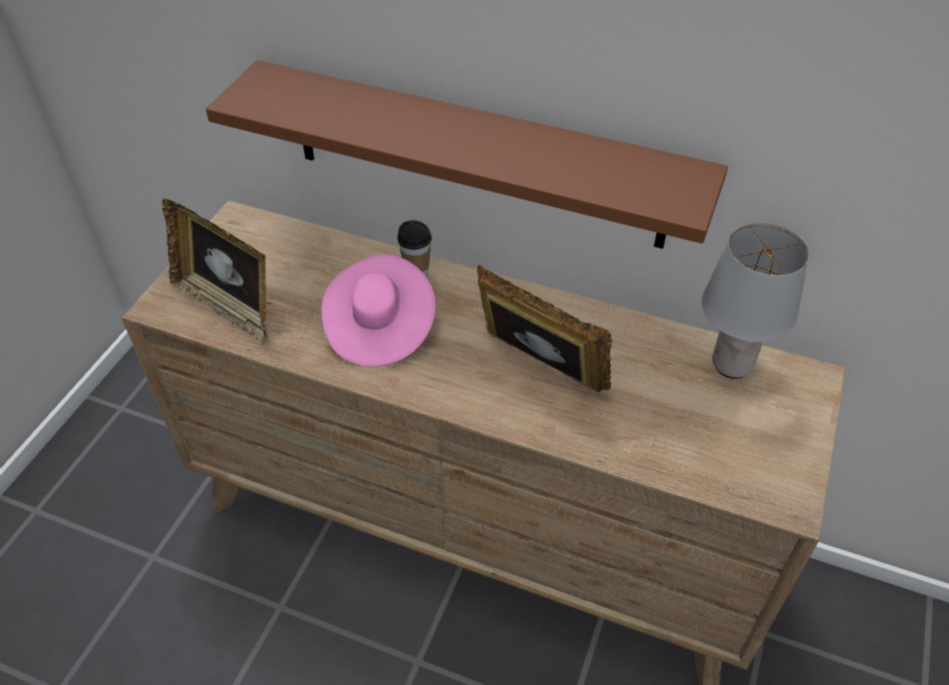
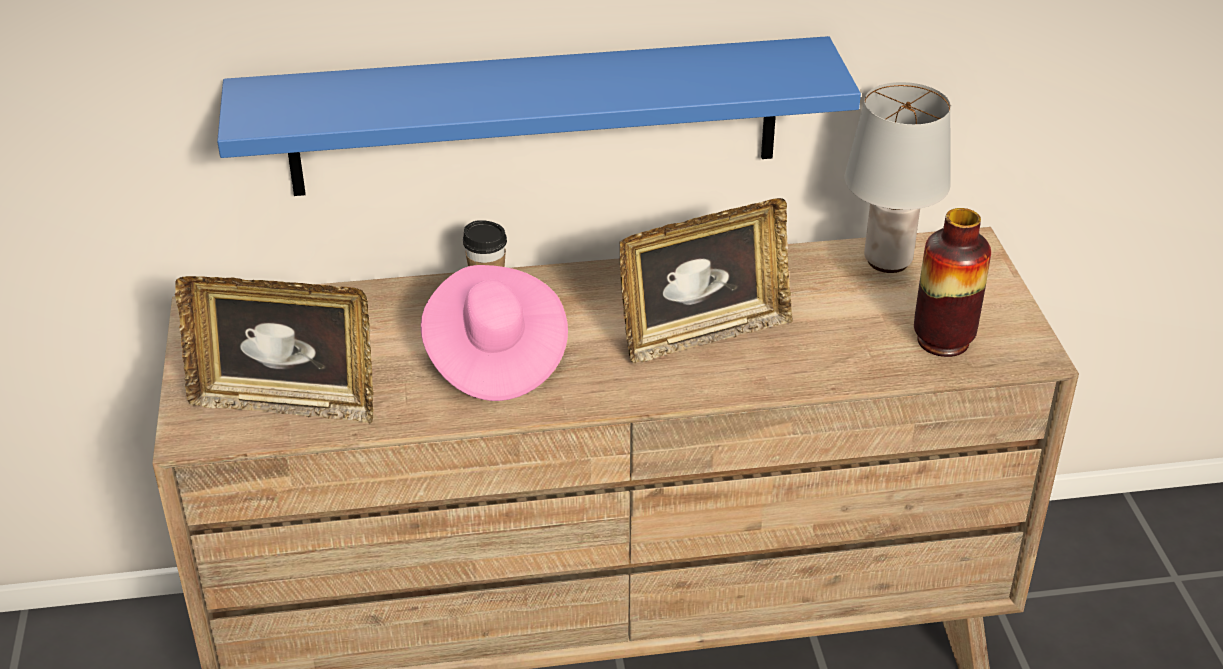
camera: 30 degrees left, 10 degrees down
brown shelf [206,60,728,249] -> blue shelf [217,36,861,196]
picture frame [477,265,612,392] -> picture frame turned 150 degrees clockwise [620,198,793,363]
none -> vase [914,208,991,357]

